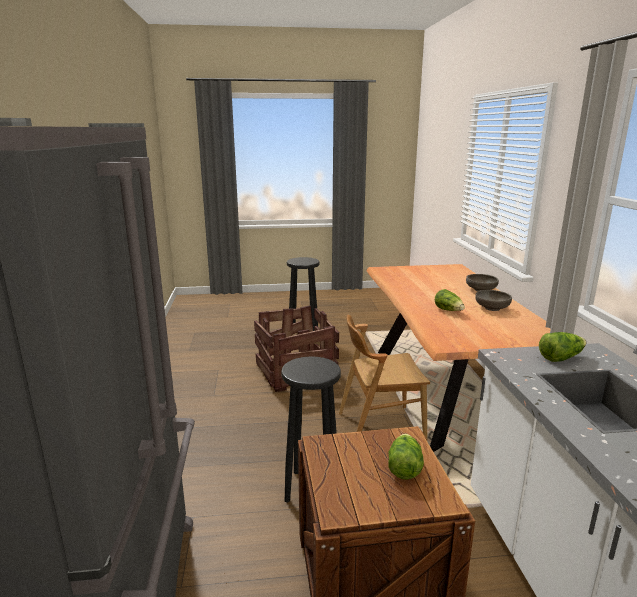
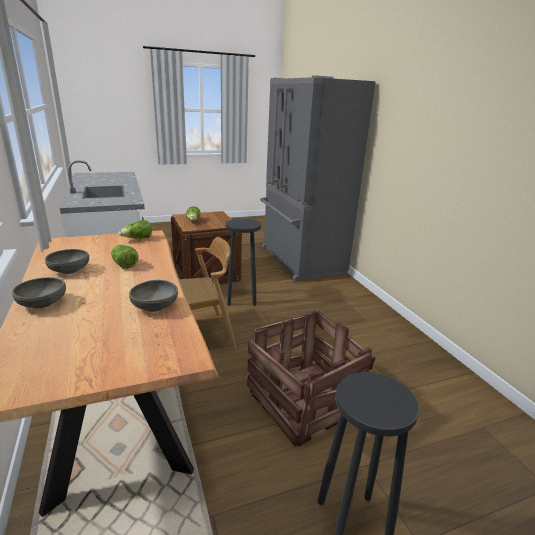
camera: 165 degrees right, 5 degrees up
lettuce [539,332,586,362] -> lettuce moved to [119,220,152,239]
none -> grey bowl [129,280,178,312]

